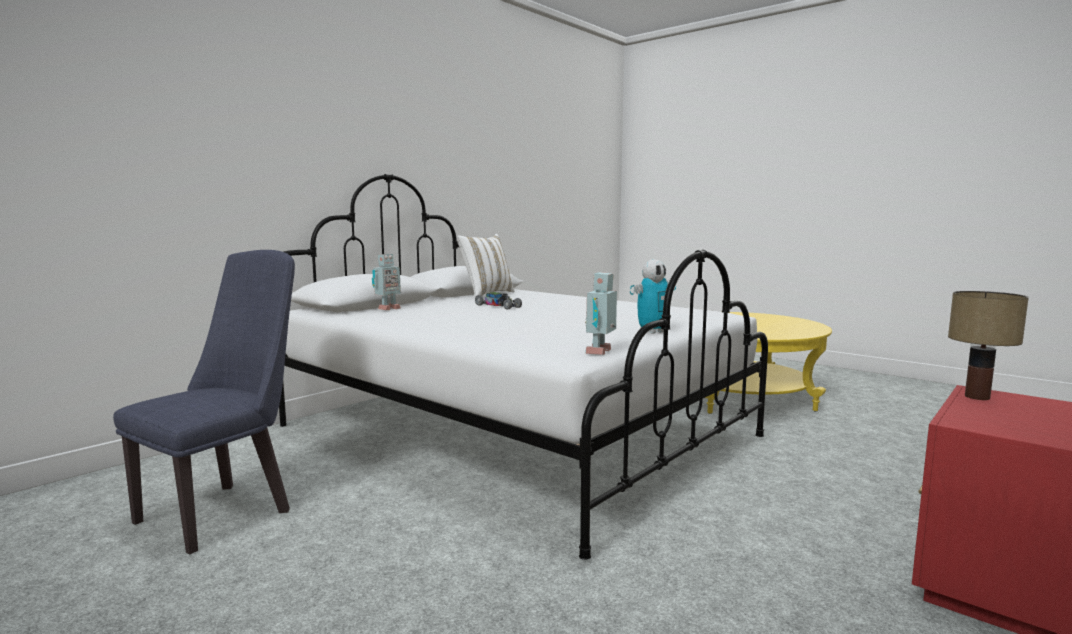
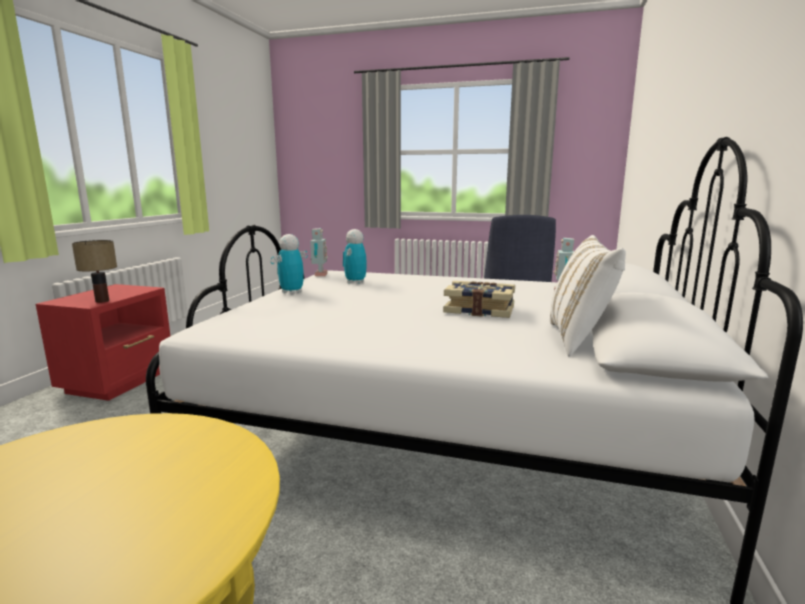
camera: 155 degrees right, 5 degrees up
toy car [475,292,522,310] -> book [443,281,515,318]
none -> toy robot [343,229,367,284]

